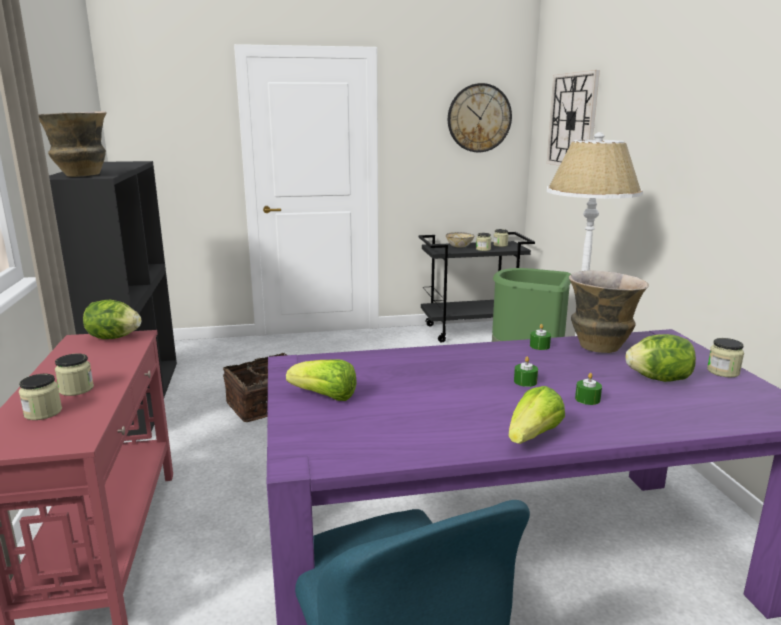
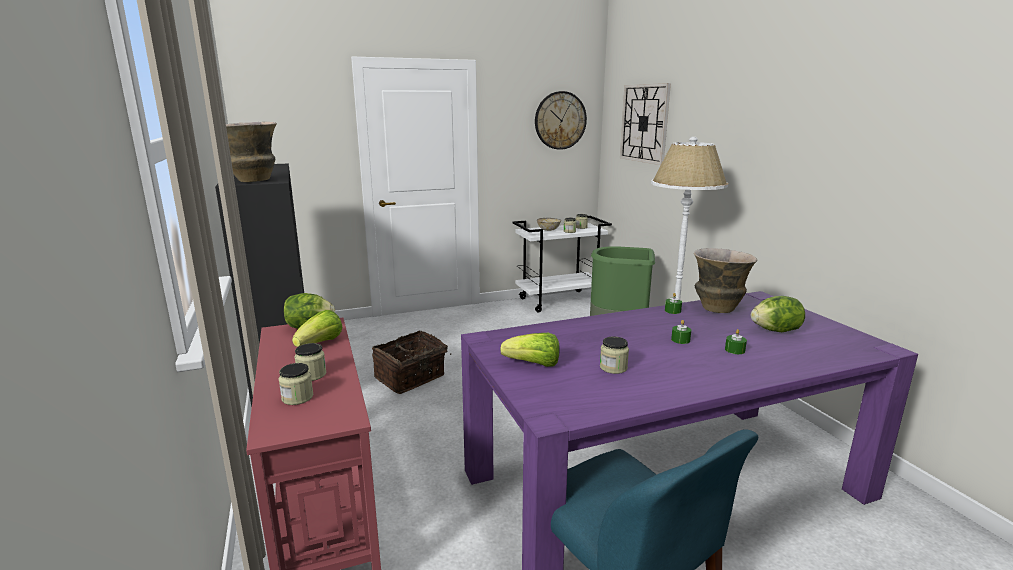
camera: 10 degrees left, 0 degrees up
black cart [419,232,535,343] -> white cart [513,216,612,312]
lettuce [508,386,565,444] -> lettuce moved to [292,310,343,347]
jar [707,338,744,377] -> jar moved to [600,336,629,374]

